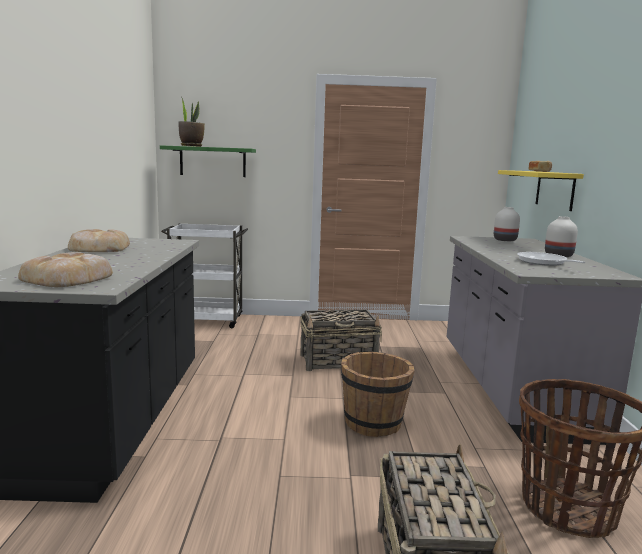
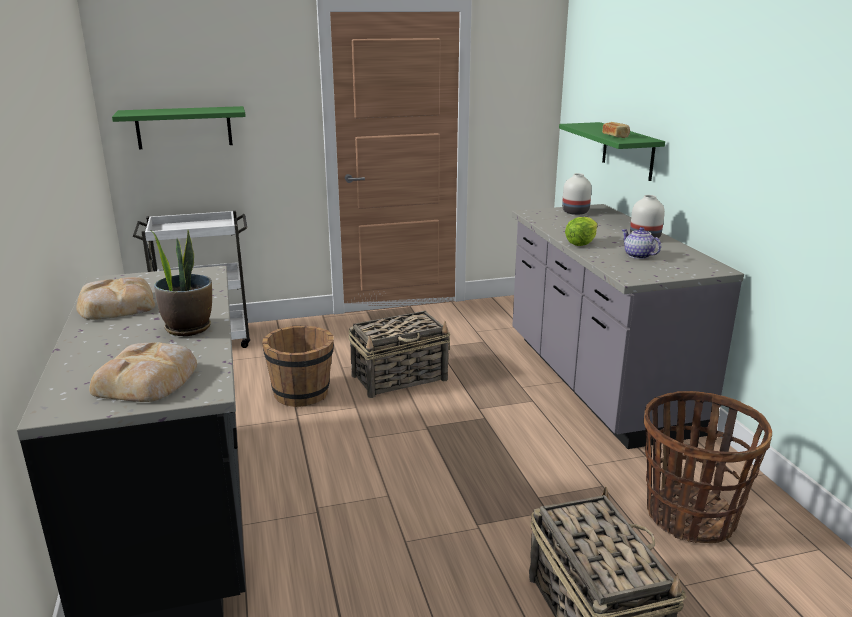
camera: 15 degrees left, 10 degrees up
potted plant [178,98,205,147] -> potted plant moved to [150,229,212,336]
brown bucket [341,352,414,437] -> brown bucket moved to [262,325,334,407]
yellow shelf [498,170,584,211] -> green shelf [559,122,665,181]
frying pan [517,252,585,266] -> teapot [621,227,661,259]
none -> lettuce [565,217,598,246]

